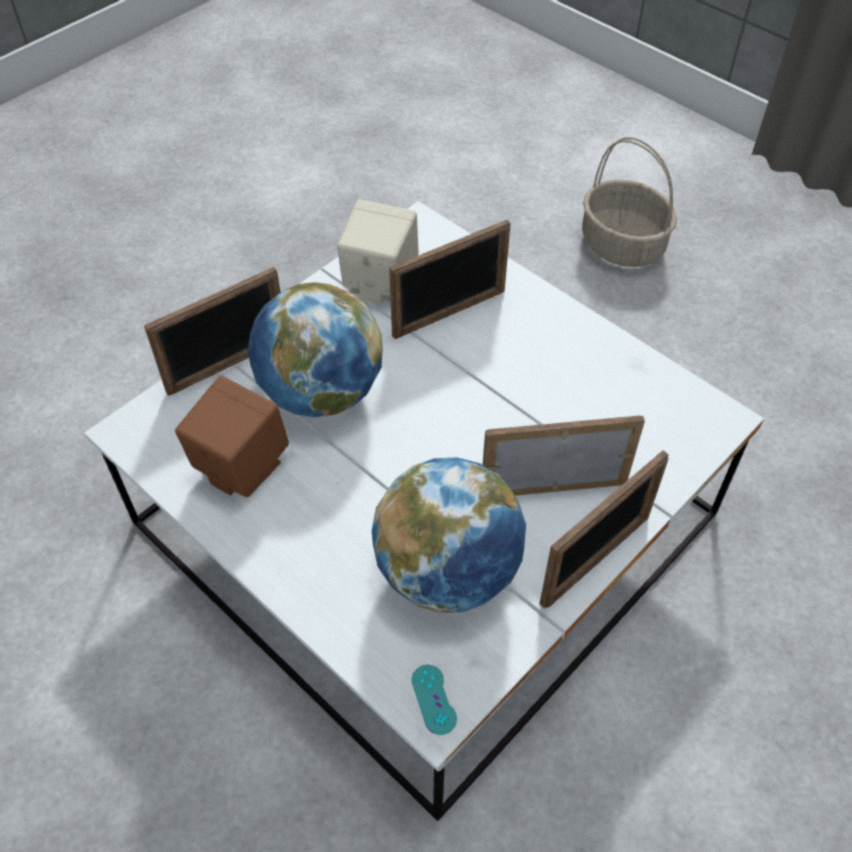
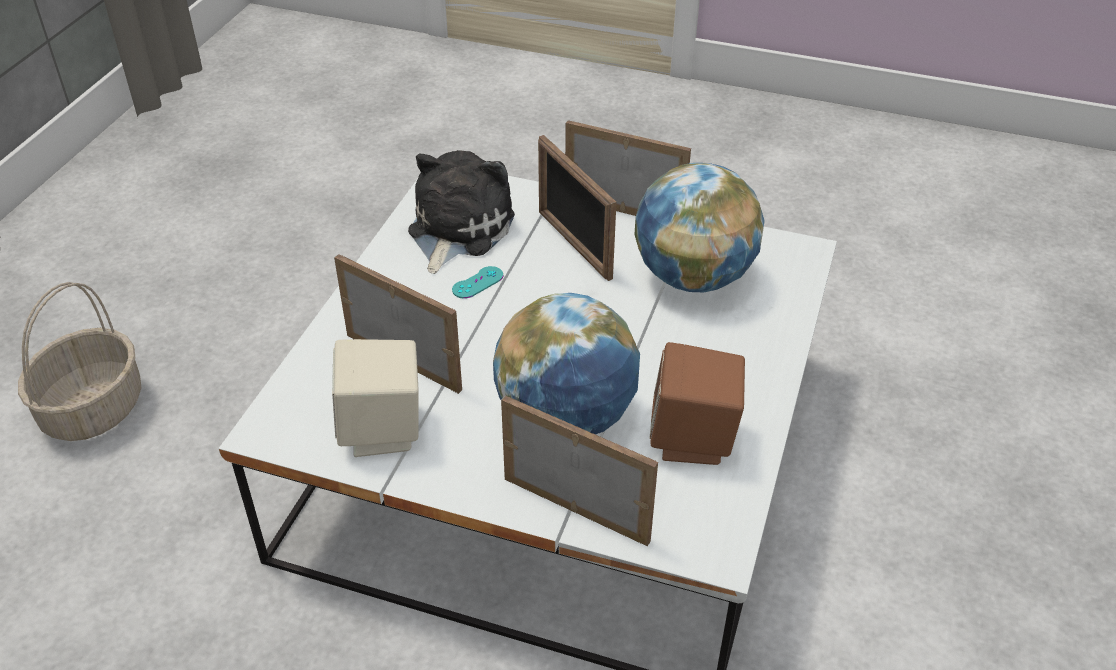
camera: 115 degrees left, 10 degrees down
turquoise game controller [412,665,457,735] -> turquoise game controller moved to [452,266,504,299]
none -> plush toy [408,150,515,274]

